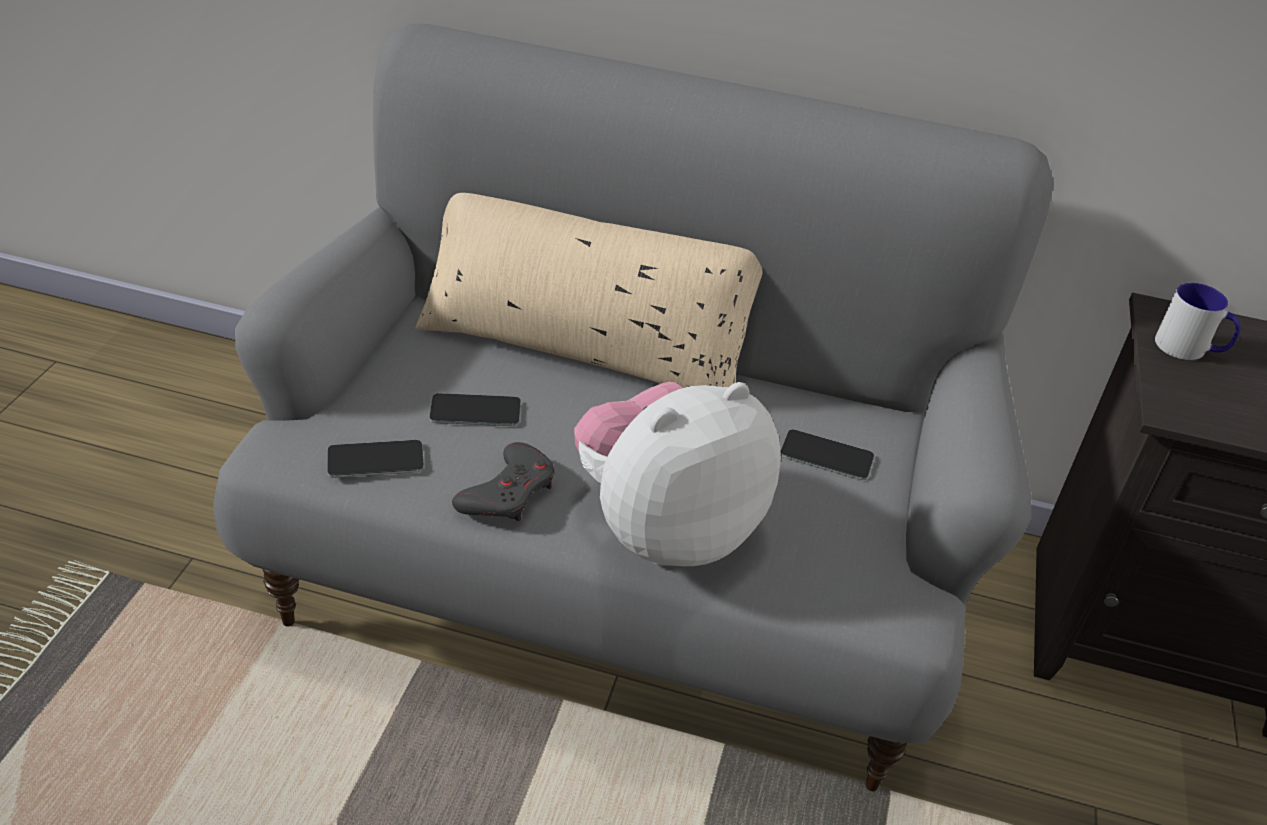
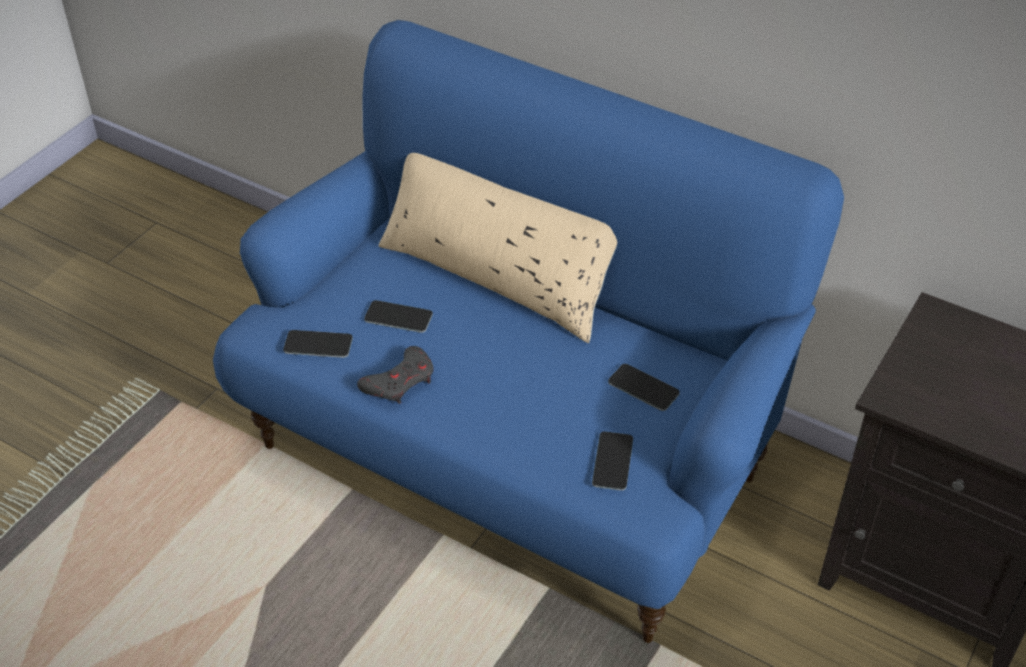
camera: 20 degrees right, 5 degrees up
grey sofa [213,24,1054,791] -> blue sofa [213,20,844,643]
plush toy [574,382,781,566] -> none
mug [1155,283,1241,360] -> none
none -> phone [592,431,633,491]

